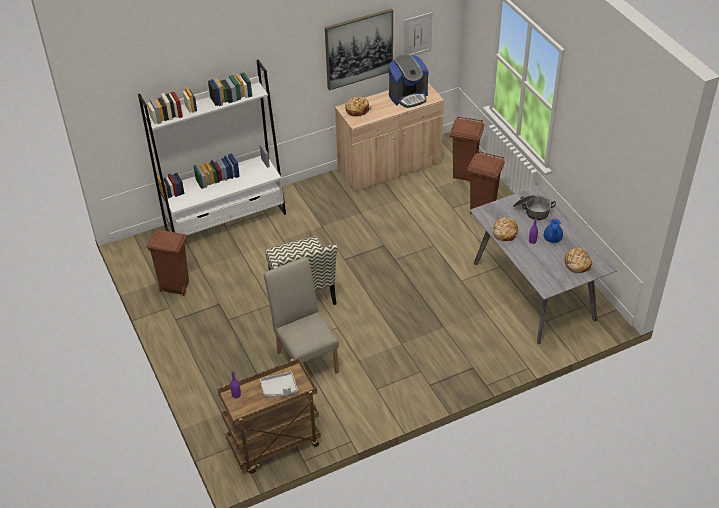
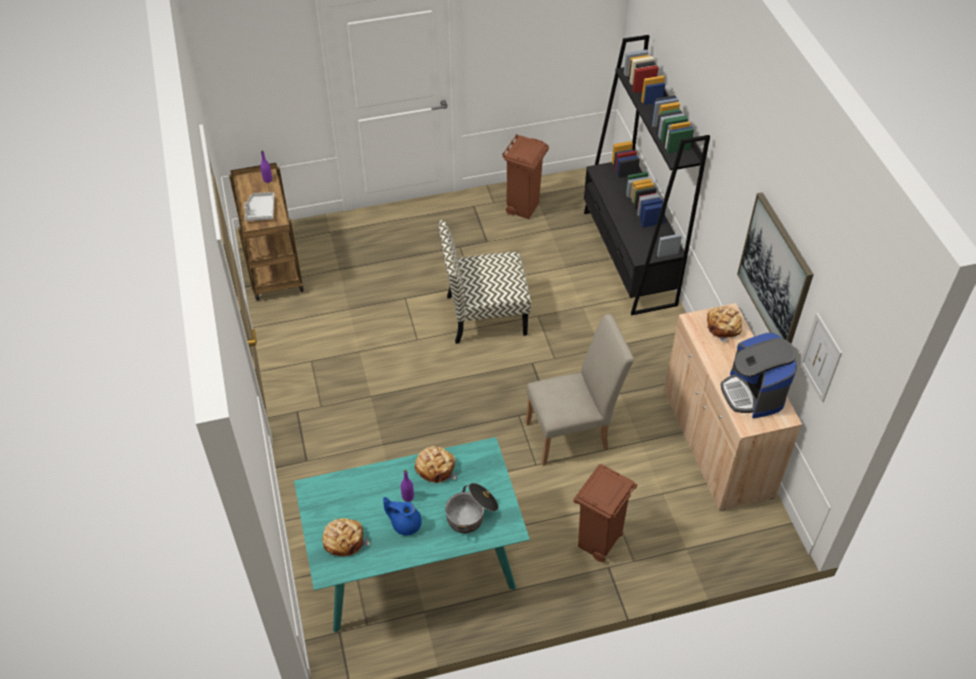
camera: 100 degrees right, 5 degrees up
white bookcase [138,60,286,235] -> black bookcase [584,35,710,315]
beige chair [264,257,339,374] -> beige chair moved to [526,314,634,466]
brown trash can [449,116,484,181] -> none
grey dining table [469,186,617,344] -> turquoise dining table [294,437,530,633]

